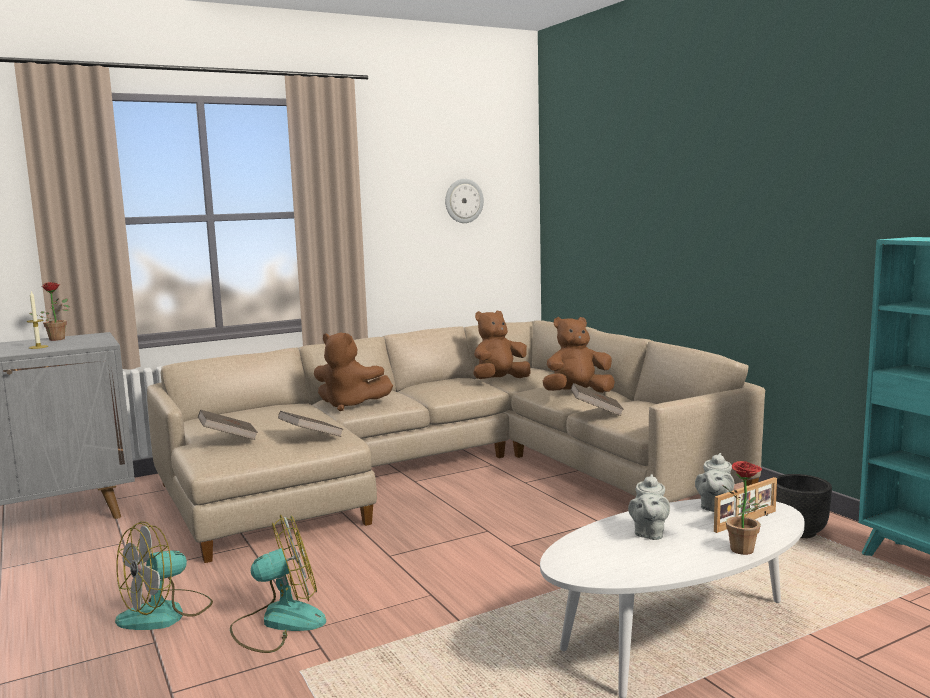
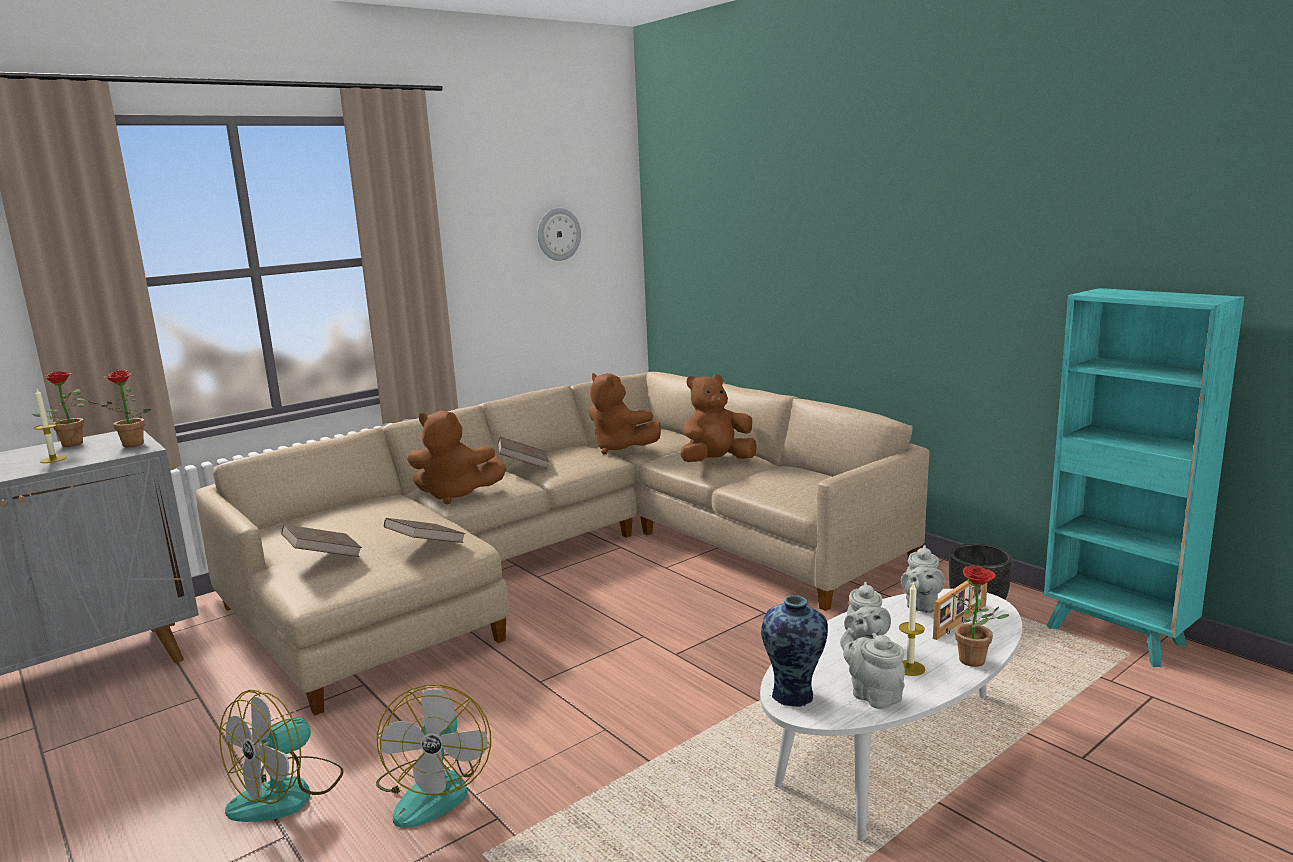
camera: 10 degrees left, 5 degrees up
fan [230,514,326,653] -> fan turned 120 degrees clockwise [376,684,491,828]
brown plush toy [473,311,530,379] -> brown plush toy turned 90 degrees counterclockwise [589,373,661,455]
brown book [571,383,624,416] -> brown book moved to [498,437,549,469]
none -> potted plant [87,370,151,447]
none -> vase [761,595,828,707]
none -> grey teapot [840,628,905,709]
none -> candle [899,581,925,676]

